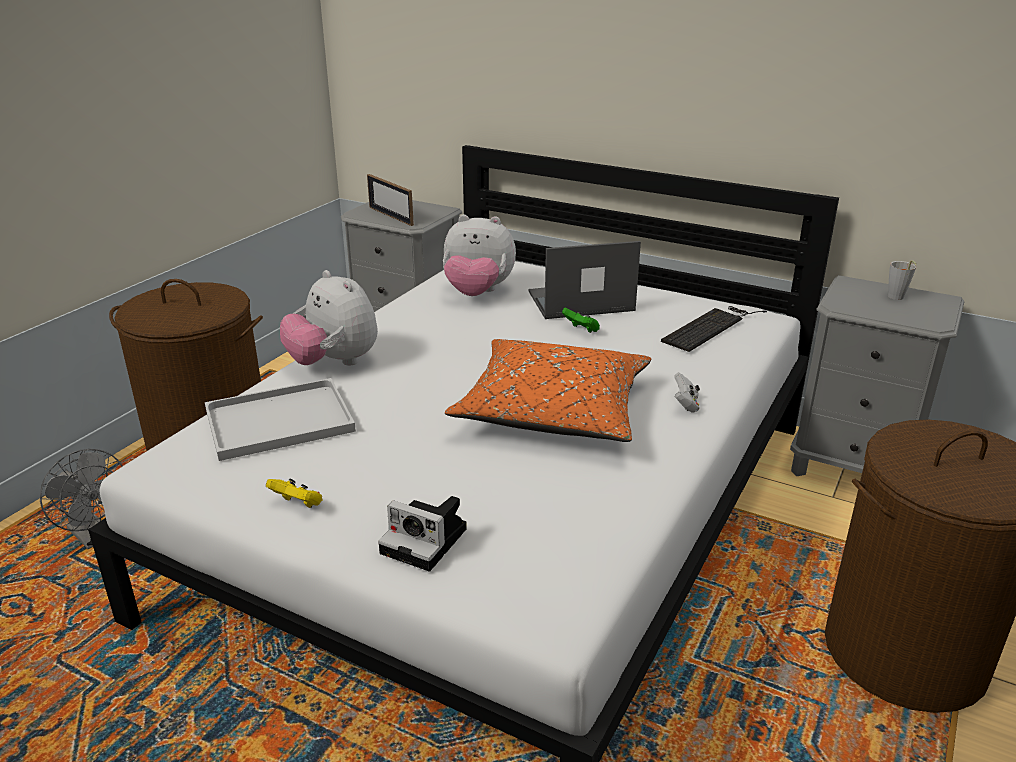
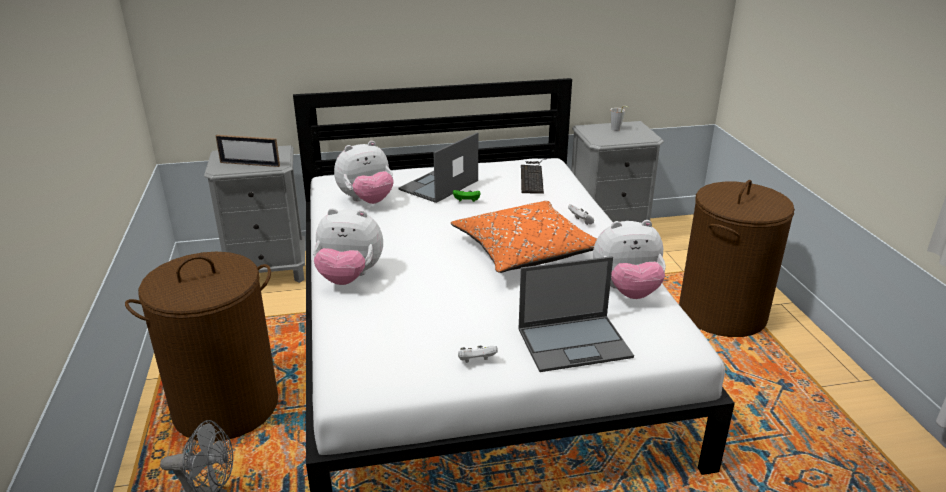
camera: 40 degrees left, 0 degrees up
white tray [205,378,356,461] -> none
yellow game controller [266,479,323,508] -> white game controller [458,346,498,363]
camera [378,496,467,571] -> laptop [518,256,634,372]
none -> plush toy [593,220,666,299]

